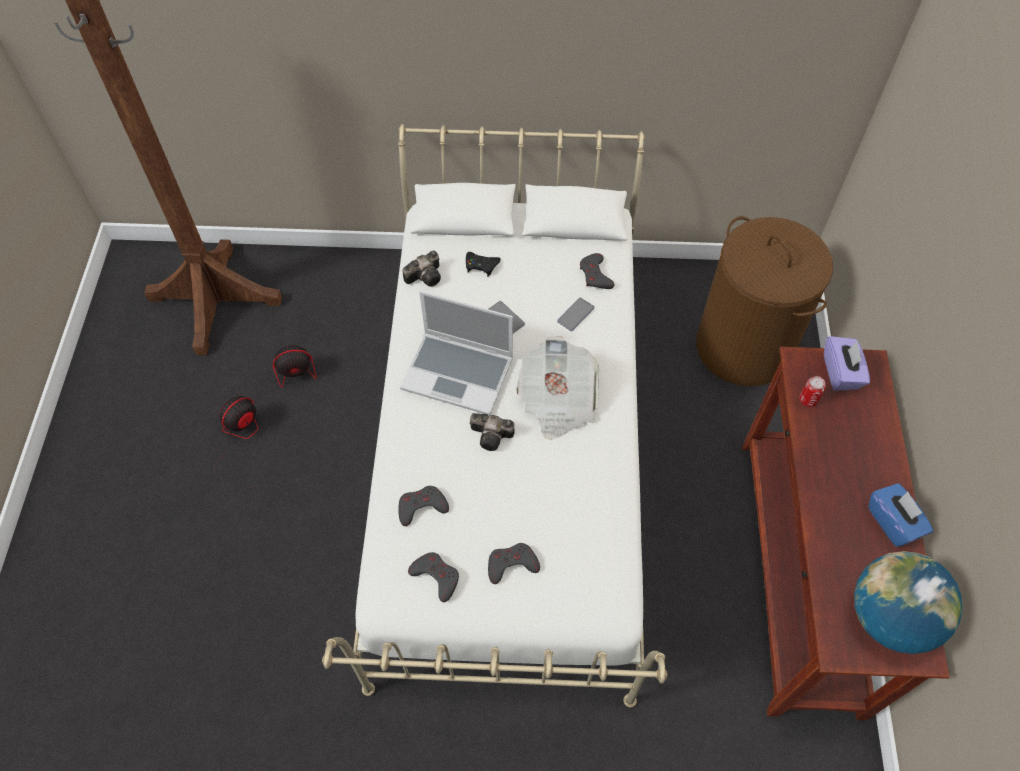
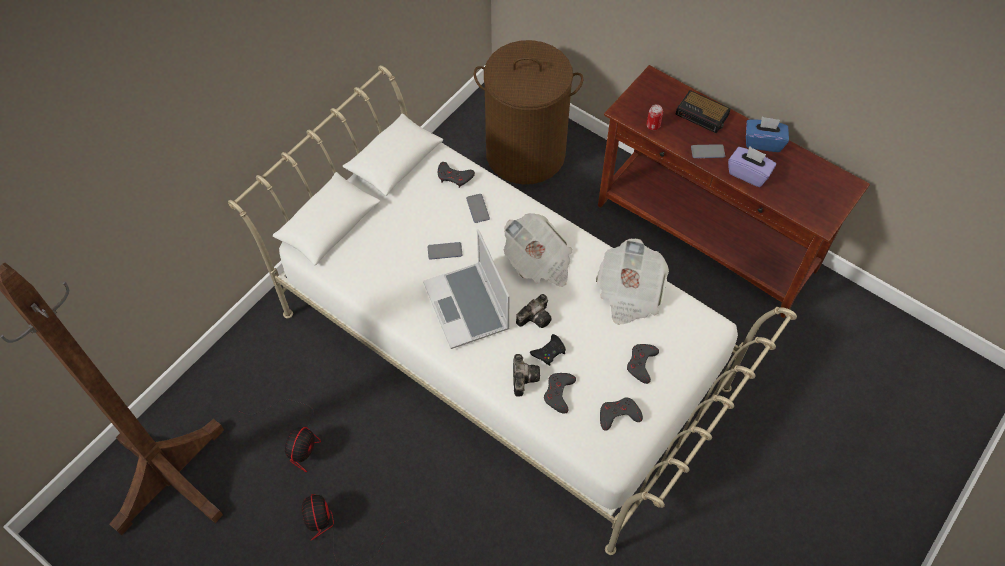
camera: 55 degrees left, 0 degrees up
laptop [400,291,513,415] -> laptop turned 105 degrees clockwise [423,229,510,349]
camera [402,251,441,287] -> camera moved to [513,354,540,397]
black game controller [466,252,501,277] -> black game controller moved to [530,334,566,366]
purple tissue box [824,336,870,391] -> purple tissue box moved to [728,146,776,187]
globe [854,551,963,654] -> none
none -> newspaper [596,238,669,325]
none -> alarm clock [675,90,731,133]
none -> phone [691,144,725,158]

